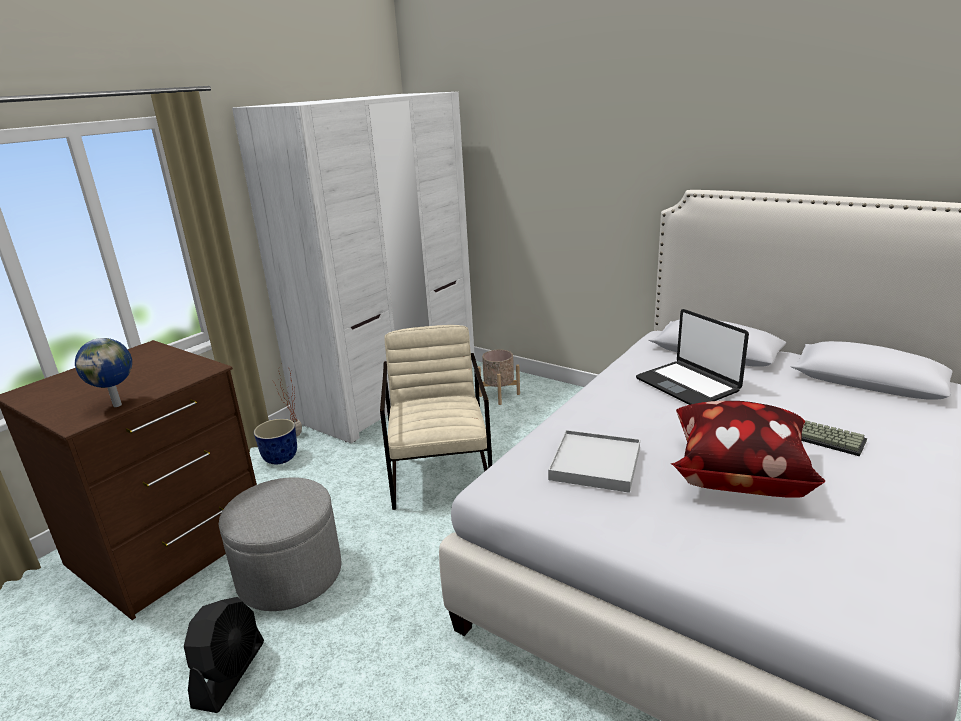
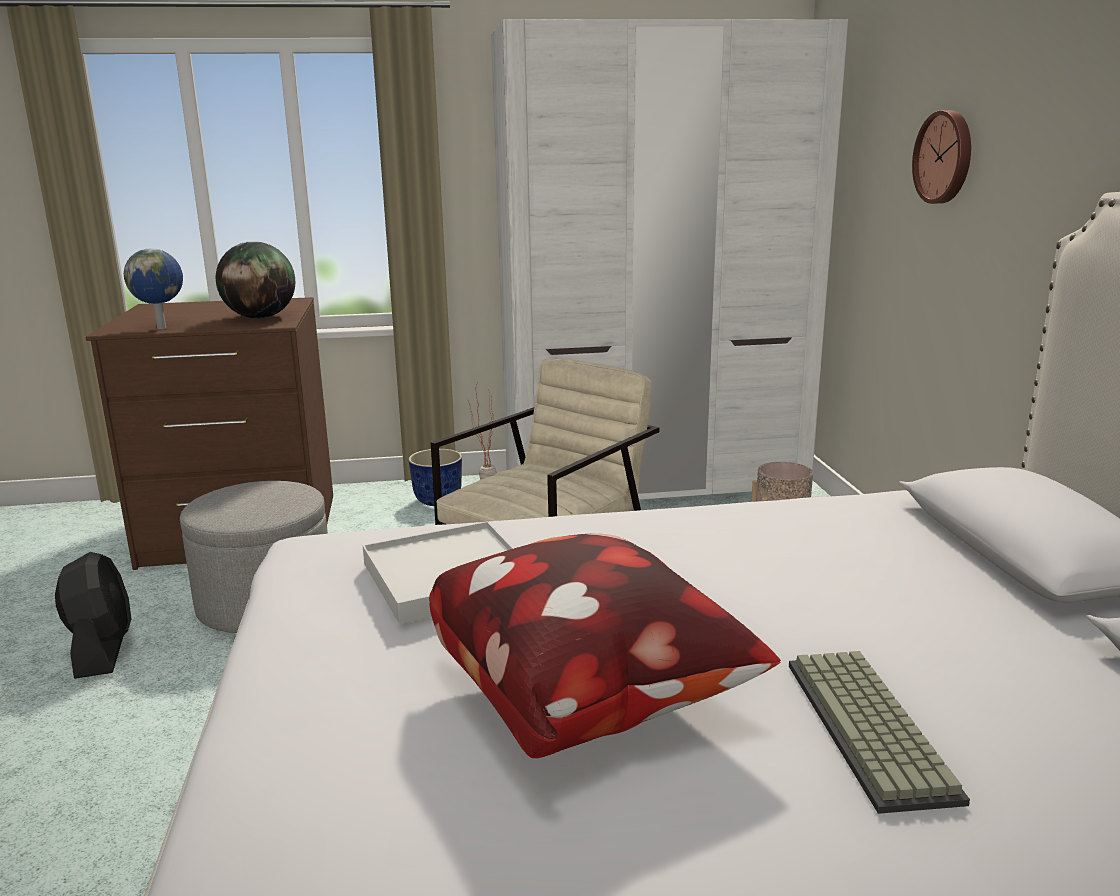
camera: 45 degrees right, 5 degrees down
black fan [184,597,264,713] -> black fan turned 75 degrees counterclockwise [55,552,131,679]
laptop [636,309,749,405] -> none
none -> globe [216,241,295,319]
none -> wall clock [912,110,971,204]

